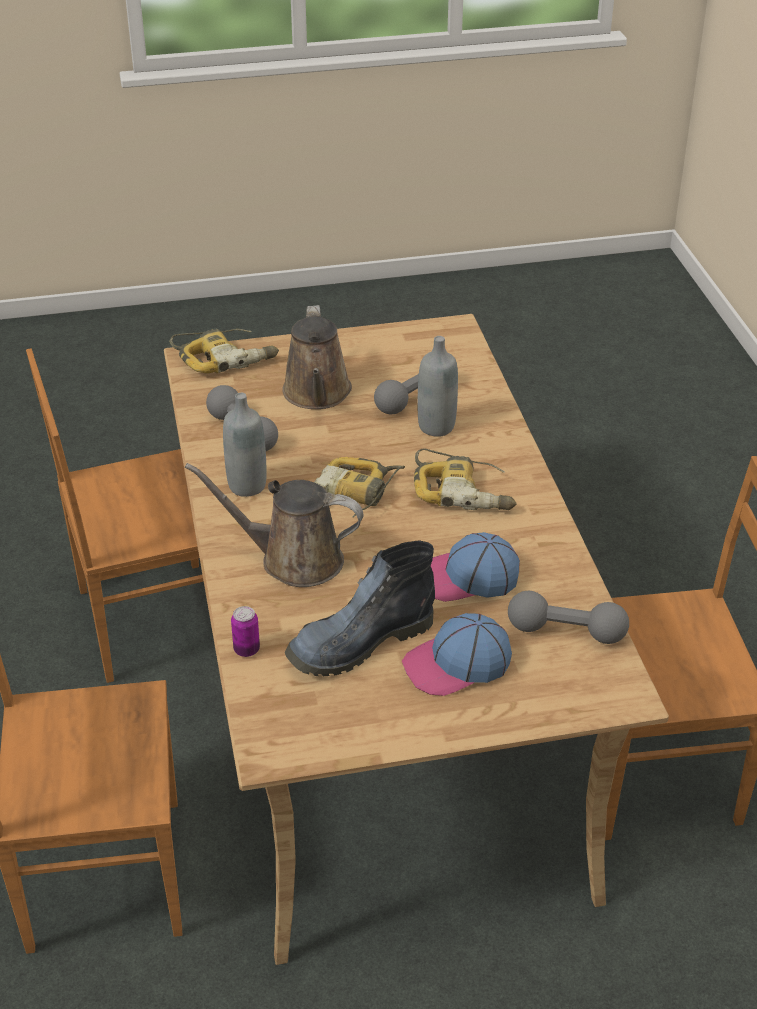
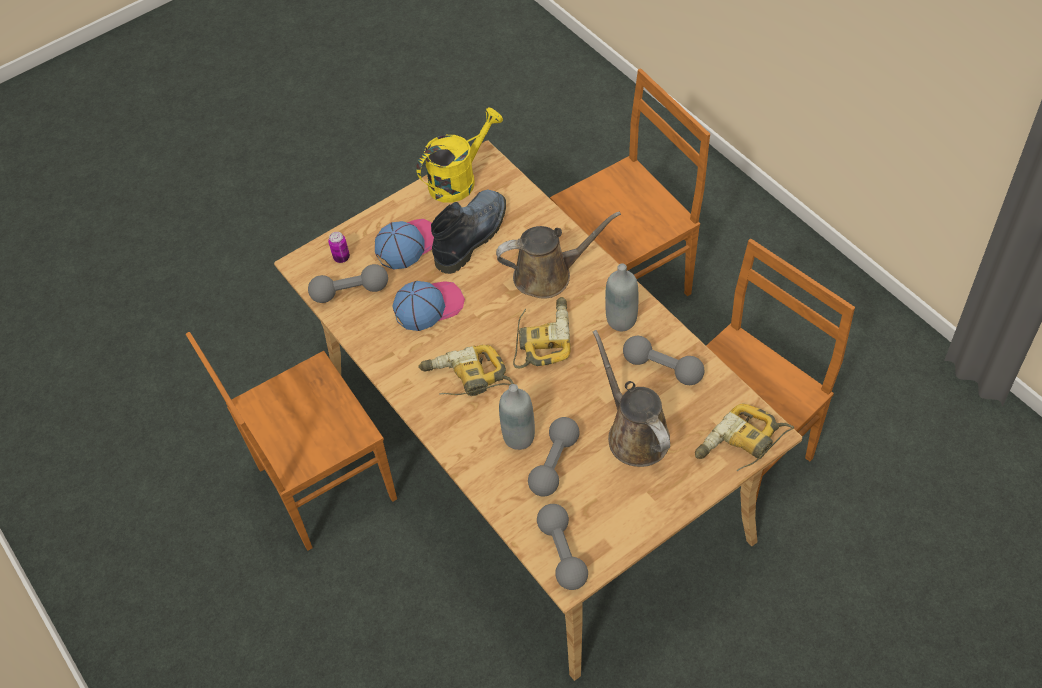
camera: 160 degrees right, 15 degrees up
can [231,606,260,657] -> can moved to [328,232,350,263]
none -> yellow watering can [416,107,503,203]
none -> grey dumbbell [537,504,588,590]

